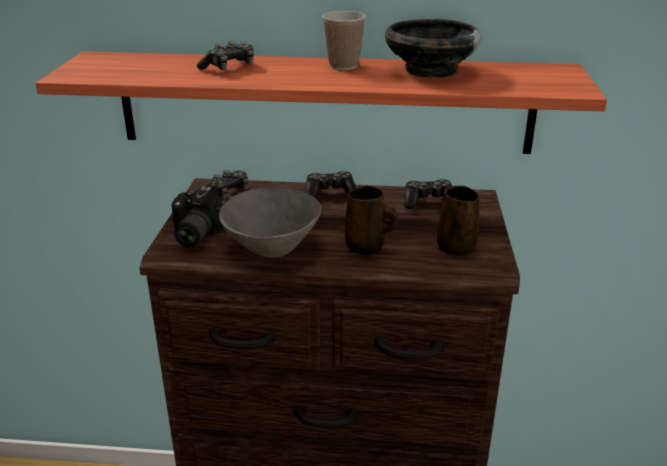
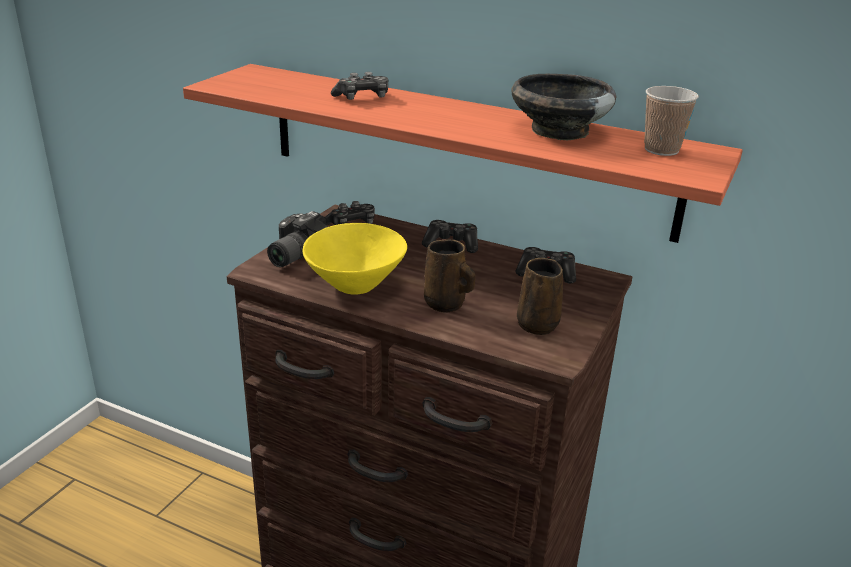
camera: 20 degrees right, 0 degrees up
grey bowl [219,187,321,258] -> yellow bowl [303,223,407,295]
cup [322,11,366,70] -> cup moved to [644,86,699,156]

